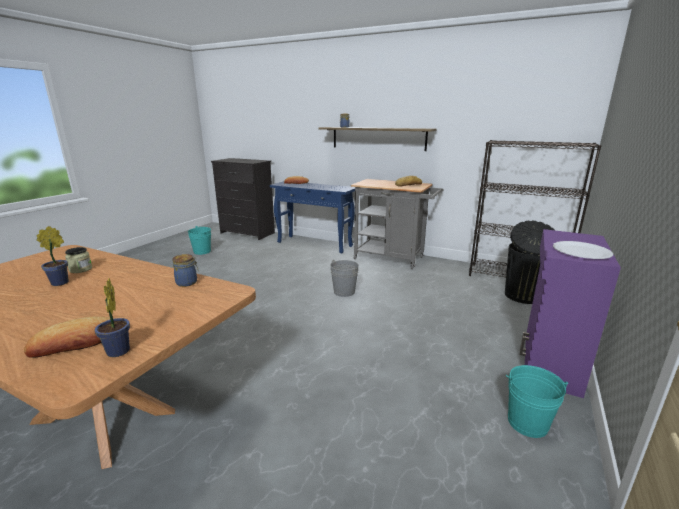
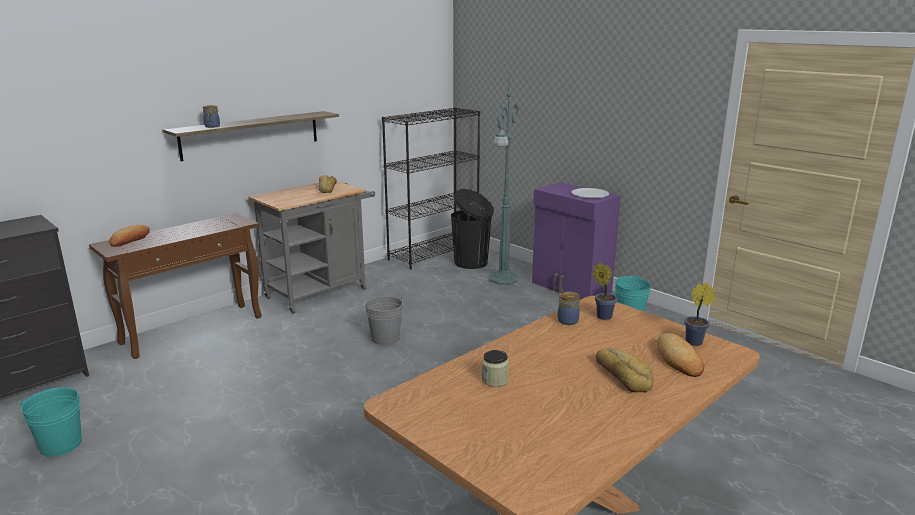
camera: 70 degrees left, 0 degrees up
potted plant [36,226,69,286] -> potted plant moved to [592,262,617,320]
blue console table [270,181,355,253] -> brown console table [89,213,262,359]
none -> green floor lamp [489,71,519,285]
none -> bread [596,348,653,392]

